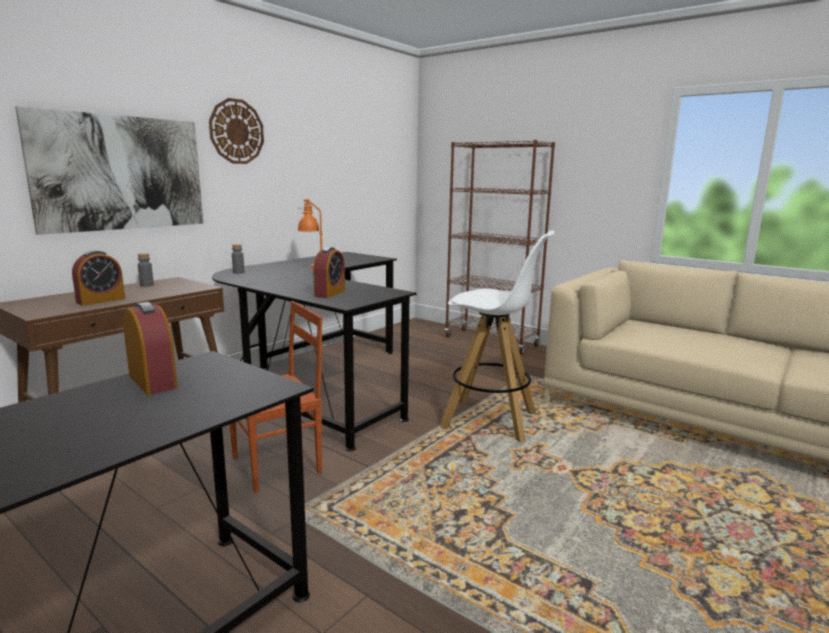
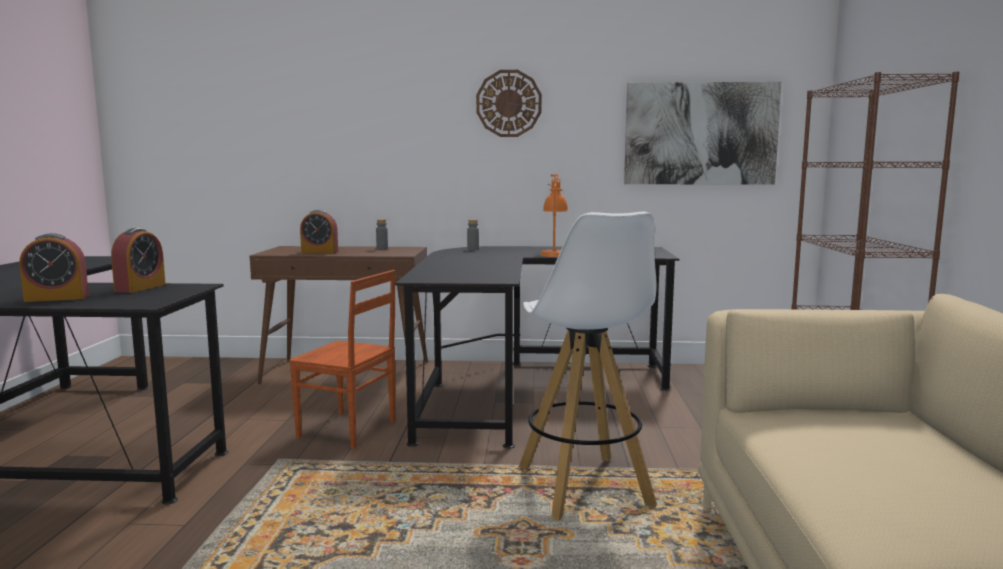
camera: 55 degrees right, 5 degrees down
picture [15,106,203,235] -> picture moved to [624,82,782,185]
alarm clock [313,247,345,298] -> alarm clock moved to [19,233,89,302]

